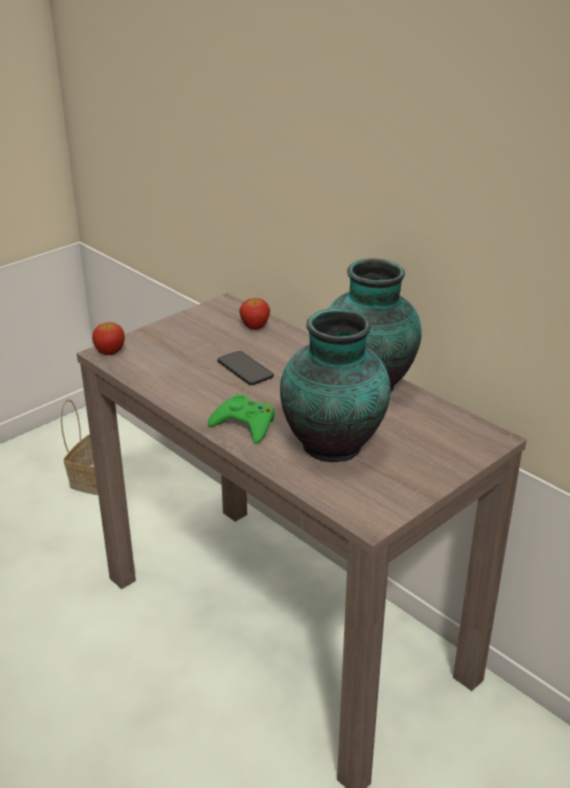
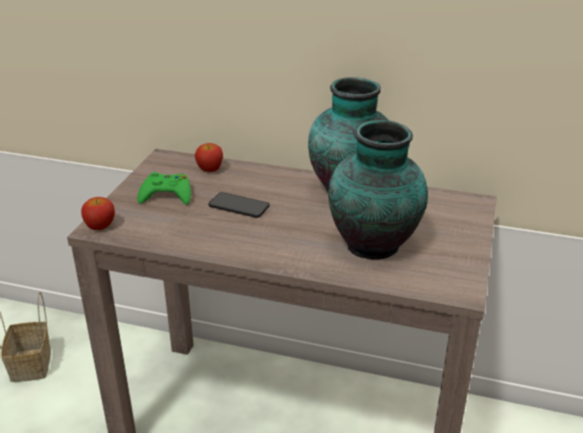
camera: 30 degrees left, 0 degrees up
green game controller [208,394,275,444] -> green game controller moved to [137,172,191,205]

